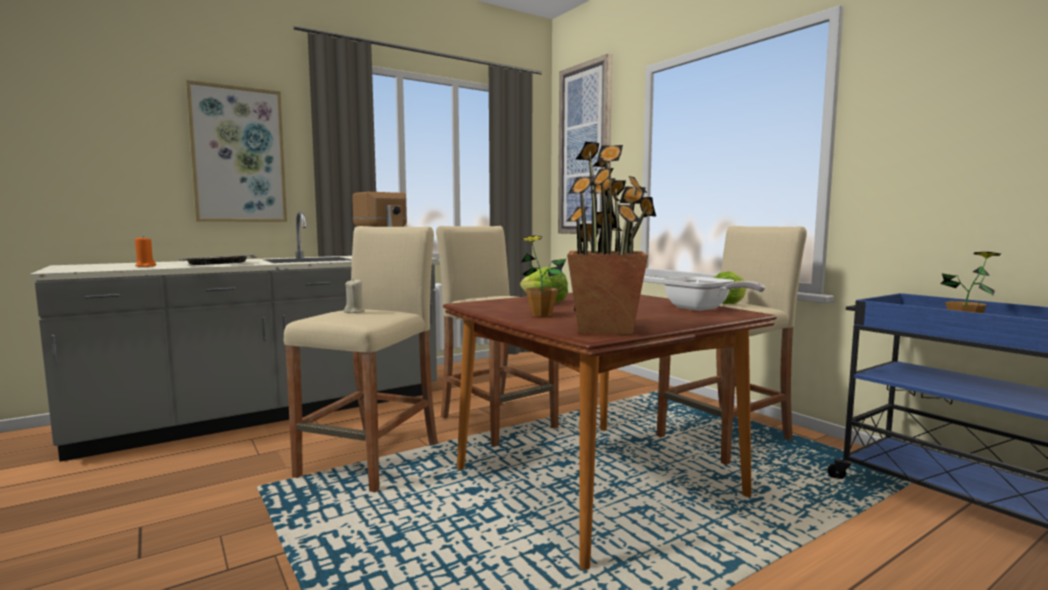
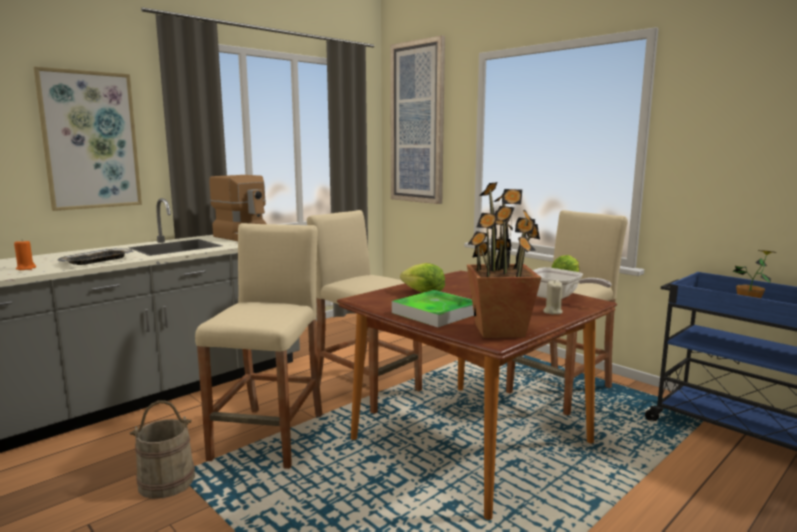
camera: 10 degrees left, 5 degrees up
beige candle [344,278,365,313] -> beige candle moved to [543,280,563,315]
potted plant [521,235,566,317] -> tray [392,290,474,327]
none -> beige bucket [129,400,195,499]

